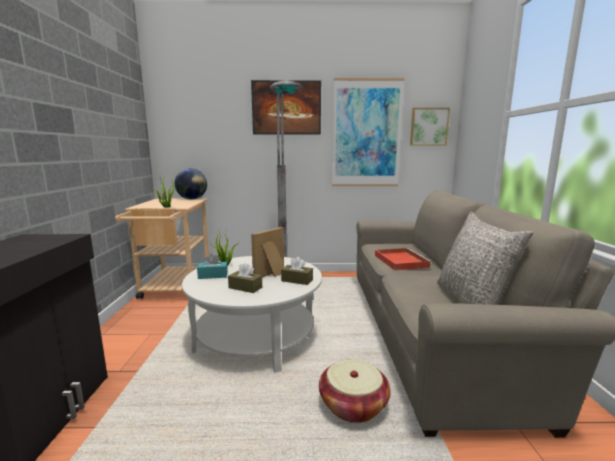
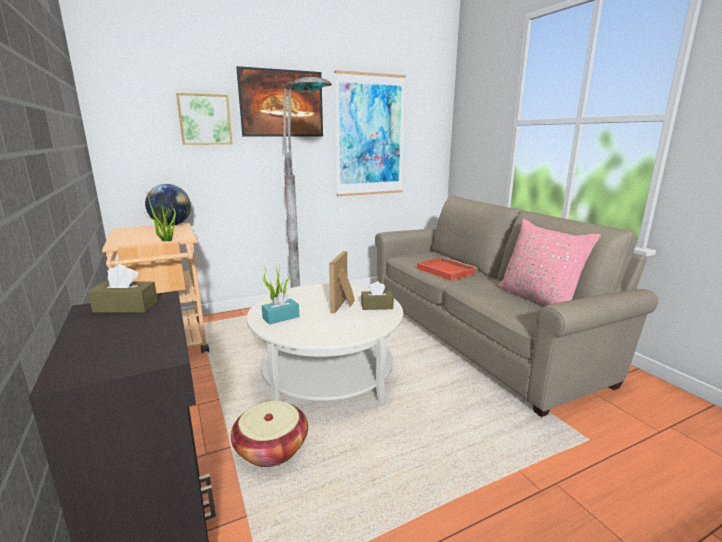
camera: 25 degrees left, 5 degrees up
brown tissue box [228,263,262,293] -> brown tissue box moved to [88,264,158,313]
basket [319,359,391,423] -> basket moved to [231,401,308,467]
picture [410,108,450,145] -> picture moved to [176,93,233,145]
grey pillow [437,212,533,305] -> pink pillow [498,219,601,306]

